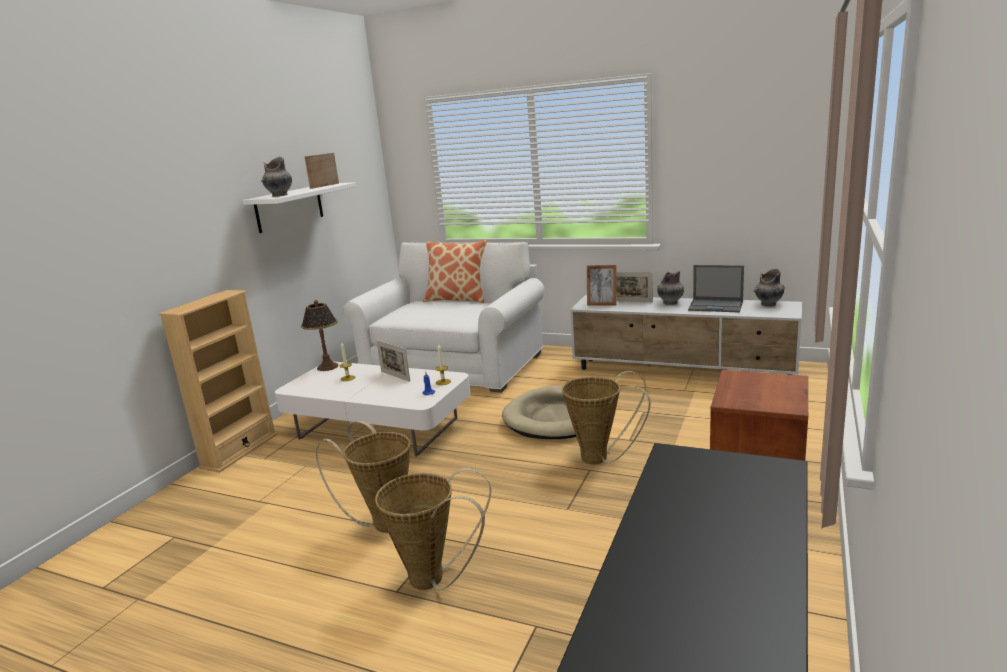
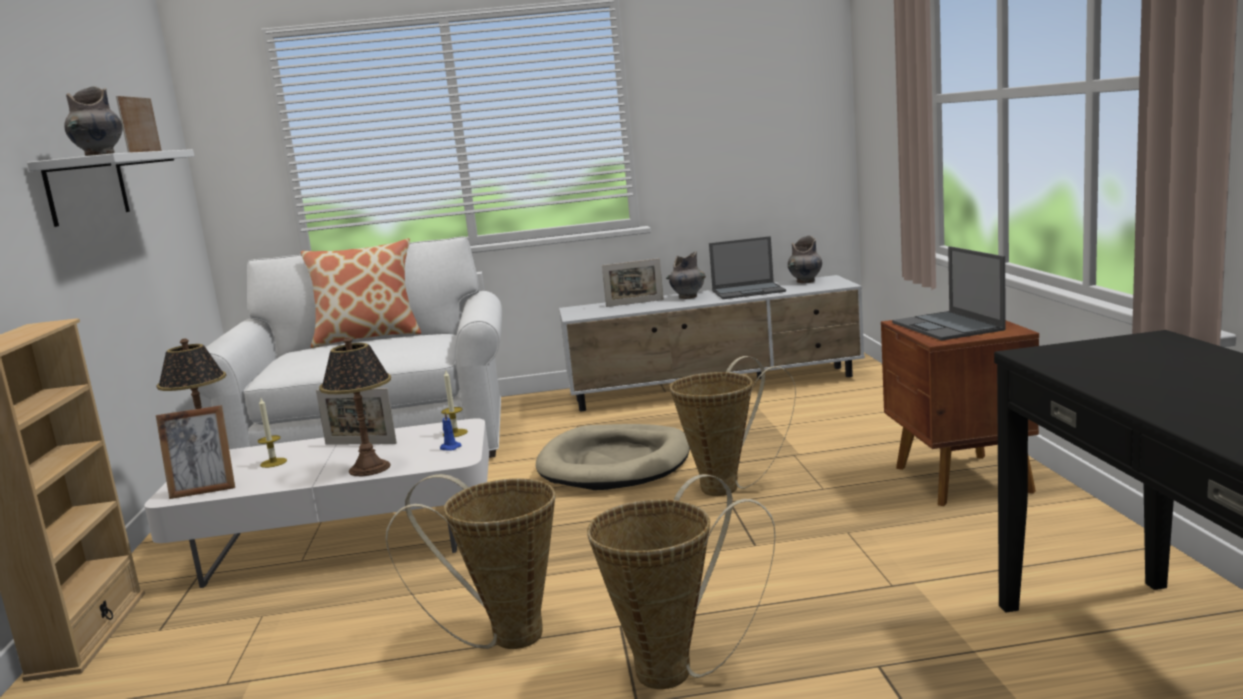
camera: 30 degrees left, 5 degrees down
picture frame [587,265,617,306] -> picture frame moved to [156,405,235,499]
none -> table lamp [319,337,391,476]
none -> laptop [892,246,1006,341]

